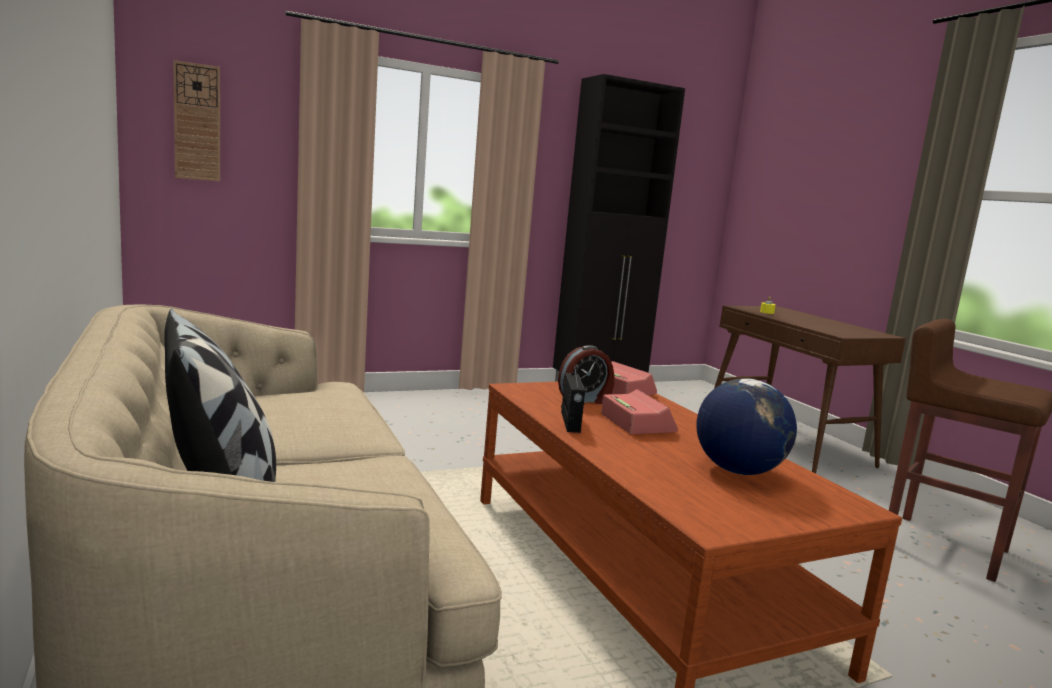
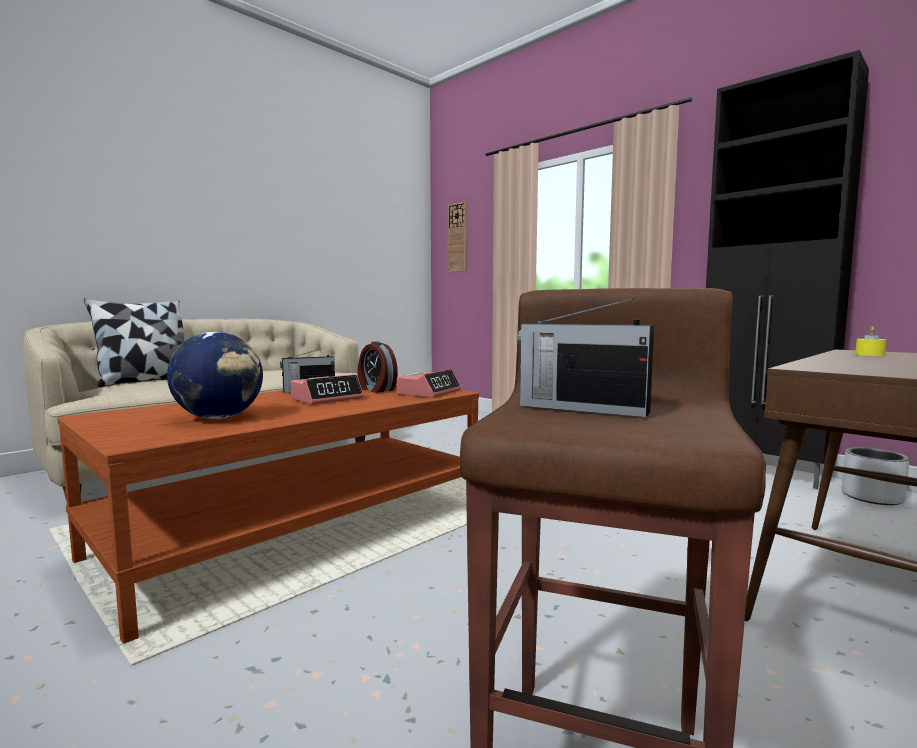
camera: 70 degrees right, 5 degrees down
none -> radio [518,299,654,417]
none -> grey planter [841,447,910,505]

